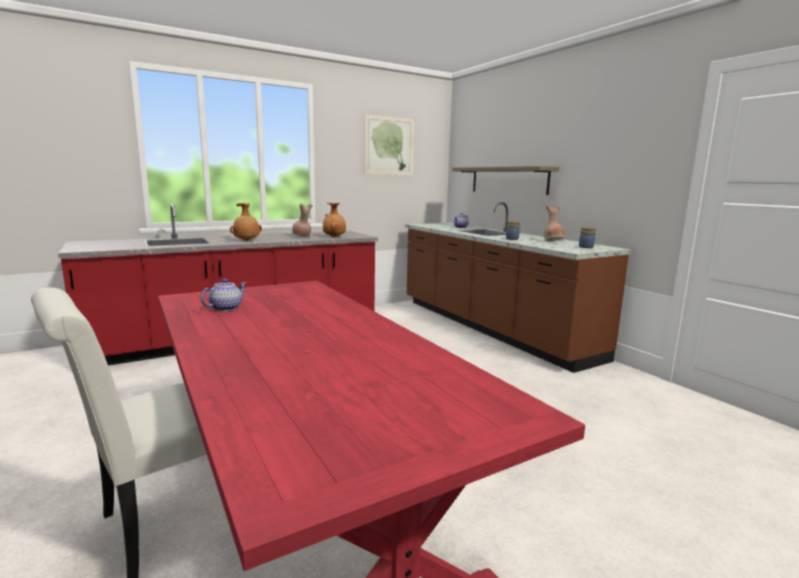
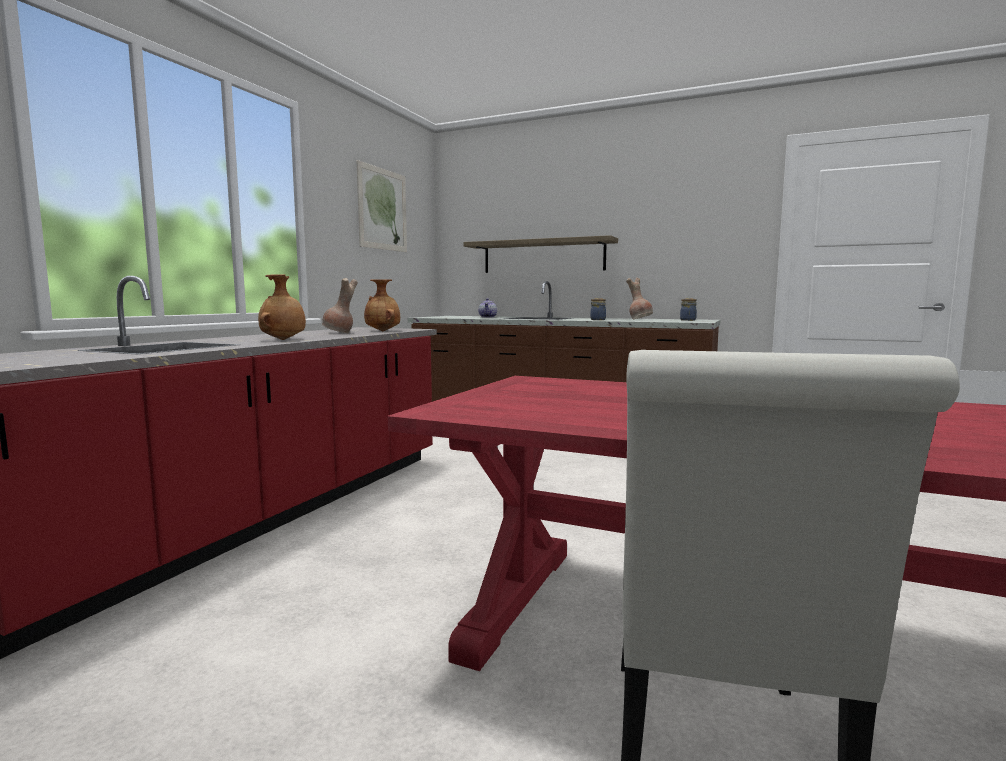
camera: 35 degrees left, 5 degrees down
teapot [201,279,246,311] -> none

